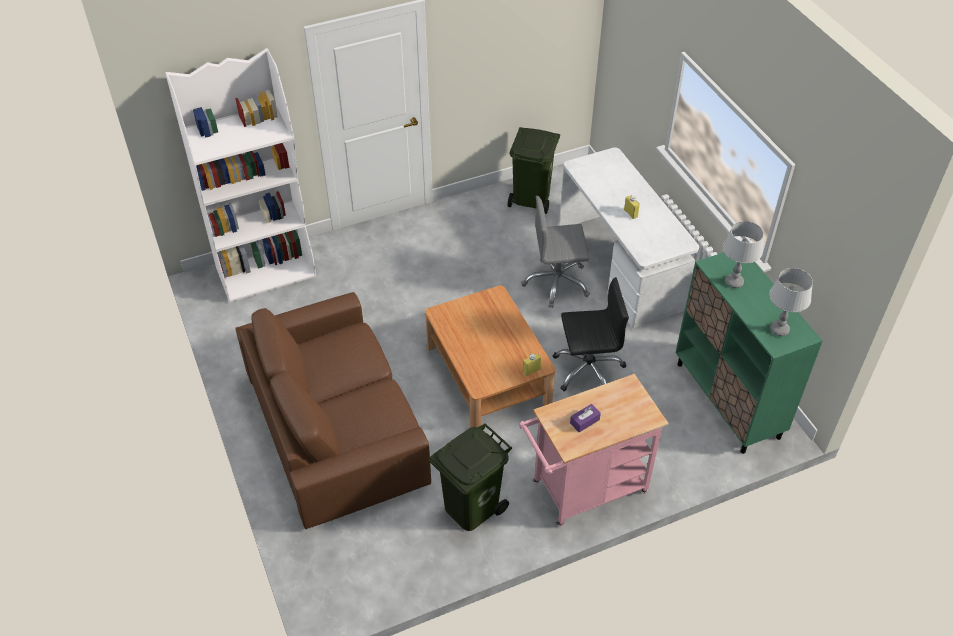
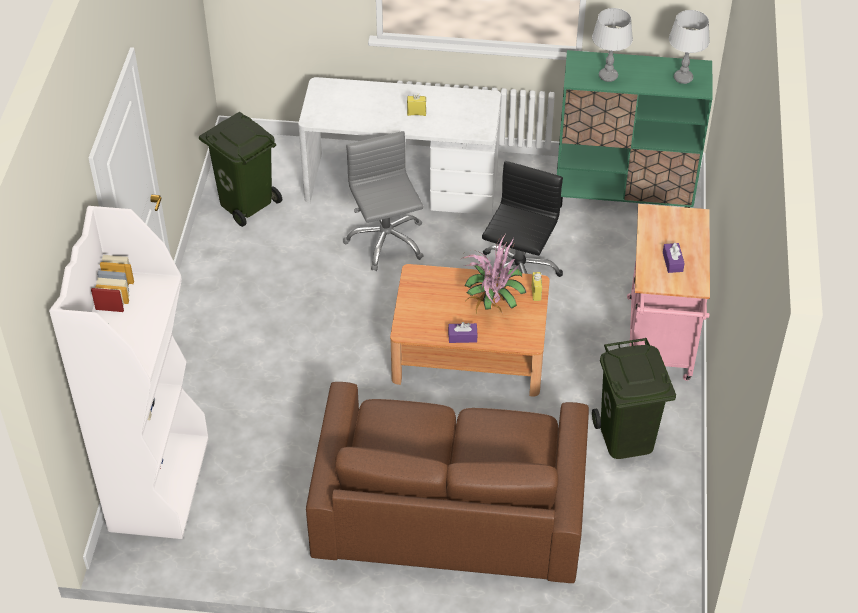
camera: 60 degrees left, 0 degrees up
grey office chair [521,196,590,308] -> grey office chair turned 135 degrees clockwise [343,131,424,271]
none -> purple tissue box [448,322,478,343]
none -> potted plant [461,232,526,315]

